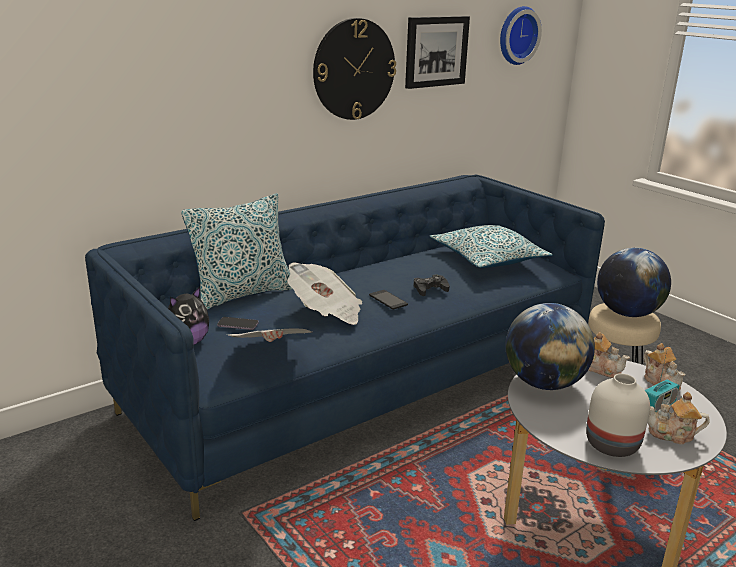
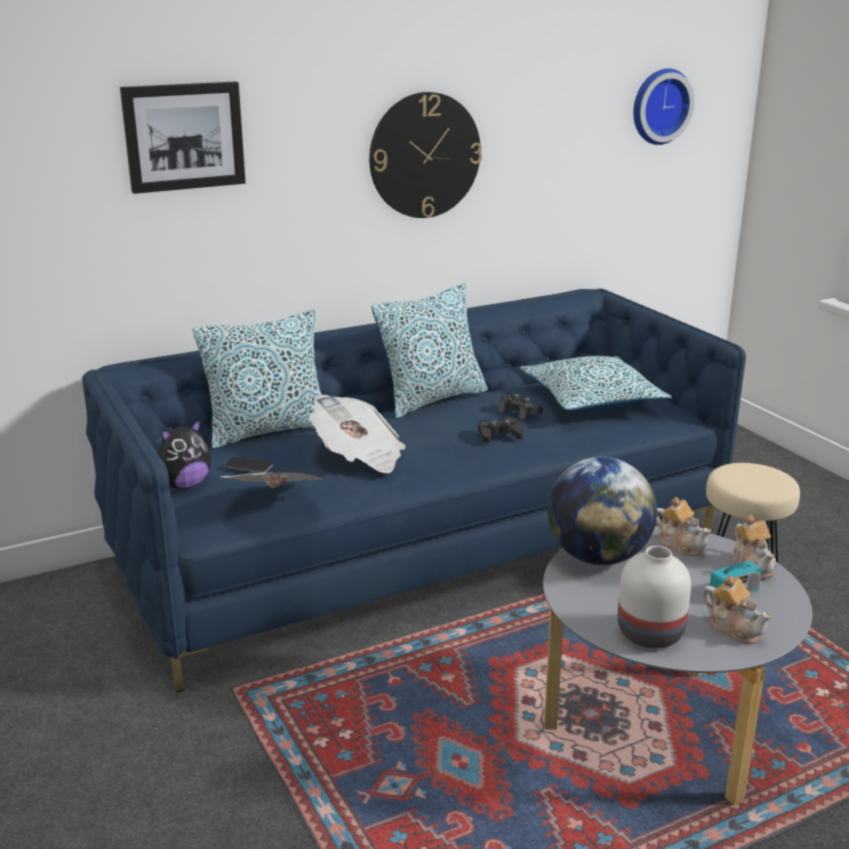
camera: 10 degrees right, 0 degrees up
phone [369,290,408,310] -> none
picture [405,16,470,89] -> picture moved to [120,81,246,194]
globe [597,248,671,317] -> none
teapot [647,392,710,445] -> teapot turned 150 degrees counterclockwise [703,575,772,645]
none -> pillow [371,283,488,419]
none -> black game controller [499,394,543,419]

